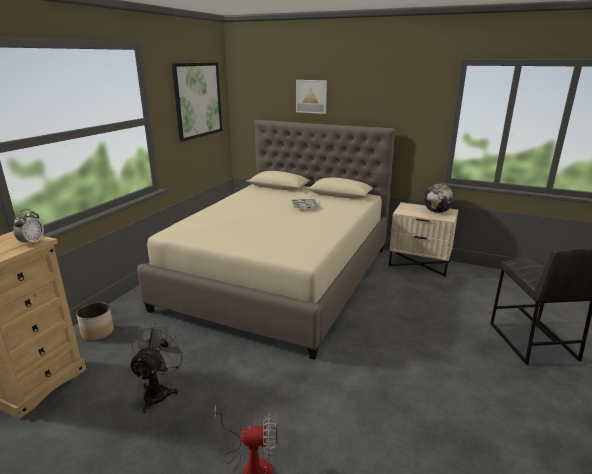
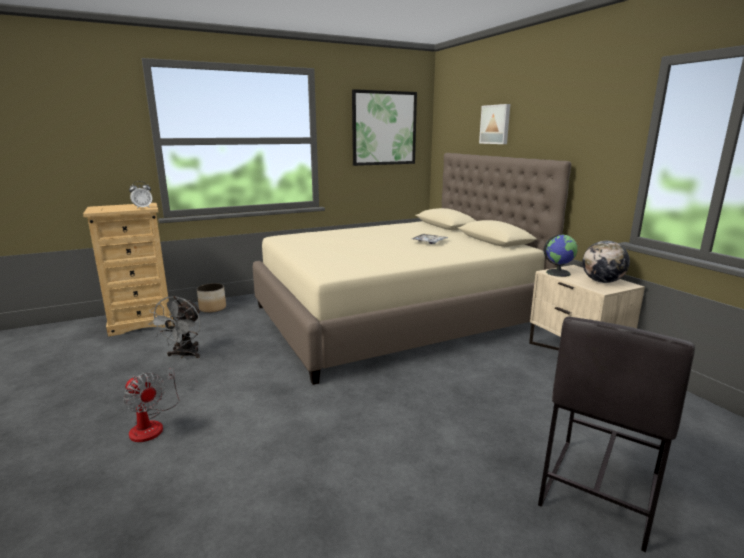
camera: 40 degrees right, 5 degrees down
grey fan [129,321,188,413] -> grey fan turned 135 degrees clockwise [148,296,201,358]
none -> globe [544,235,578,277]

